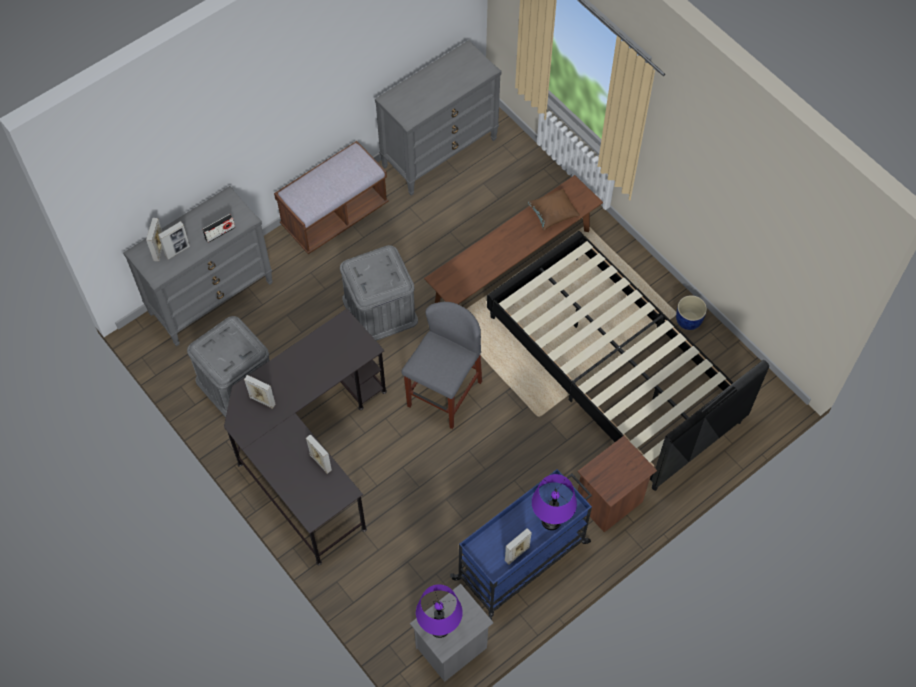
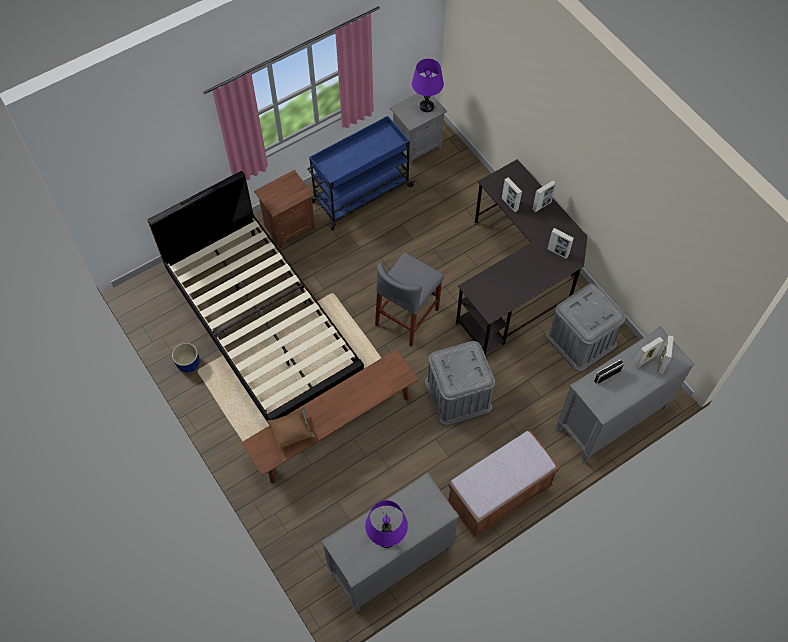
camera: 175 degrees left, 0 degrees up
picture frame [505,528,532,565] -> picture frame moved to [532,181,556,212]
purple table lamp [532,474,577,530] -> purple table lamp moved to [365,500,408,548]

